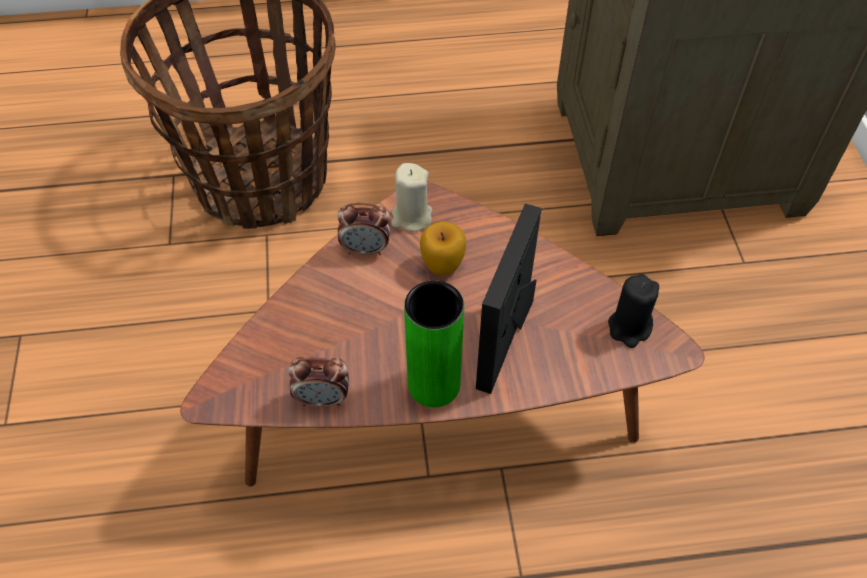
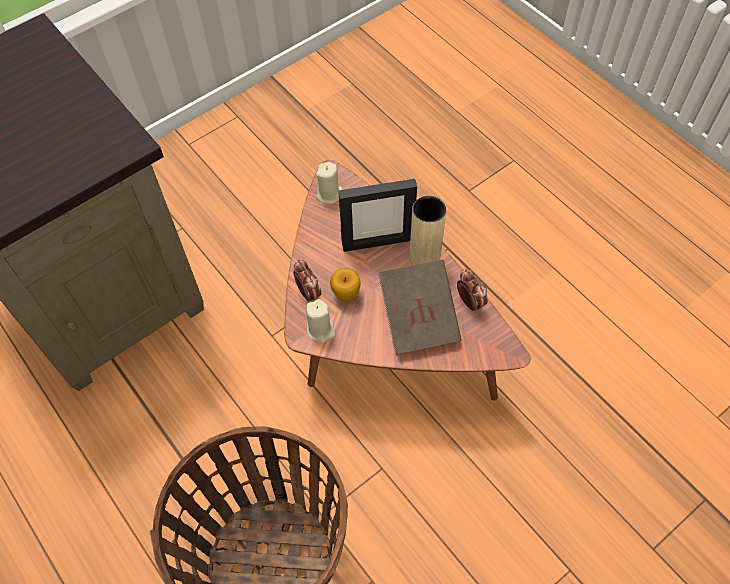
camera: 120 degrees left, 5 degrees up
alarm clock [337,202,390,255] -> alarm clock moved to [293,260,321,302]
green vase [404,281,464,407] -> beige vase [409,196,446,265]
black candle [608,274,659,348] -> beige candle [316,162,343,204]
none -> brown book [378,260,462,355]

